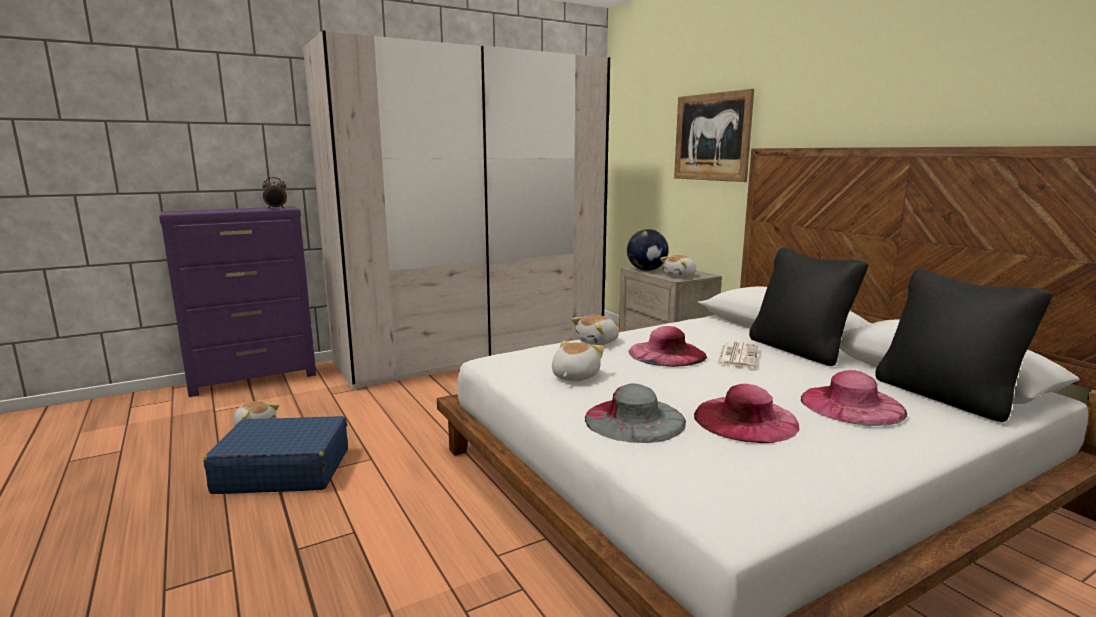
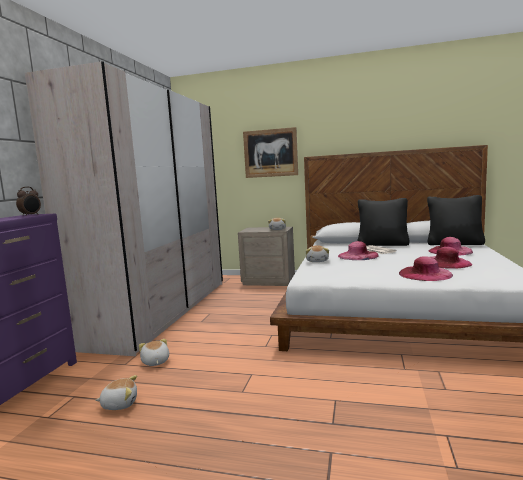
camera: 45 degrees left, 5 degrees down
blue suitcase [203,416,348,494] -> none
plush toy [552,341,604,381] -> plush toy moved to [139,339,169,366]
grey hat [585,384,686,443] -> pink hat [399,256,453,281]
globe [627,229,669,271] -> none

